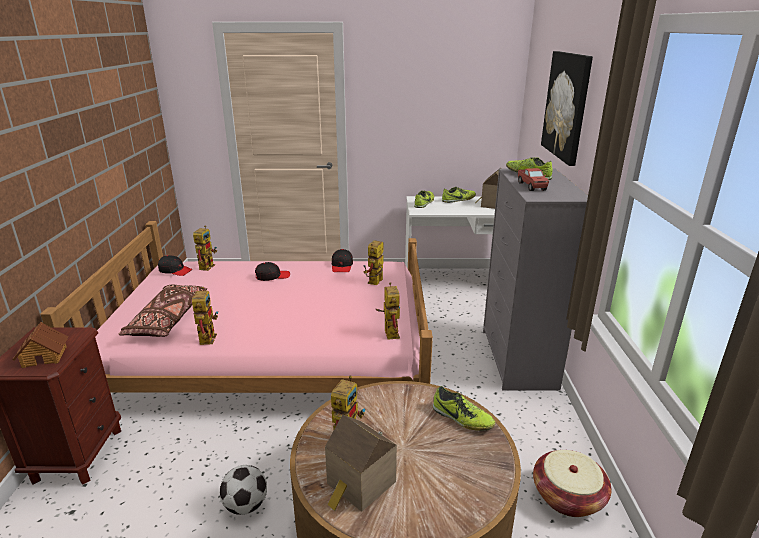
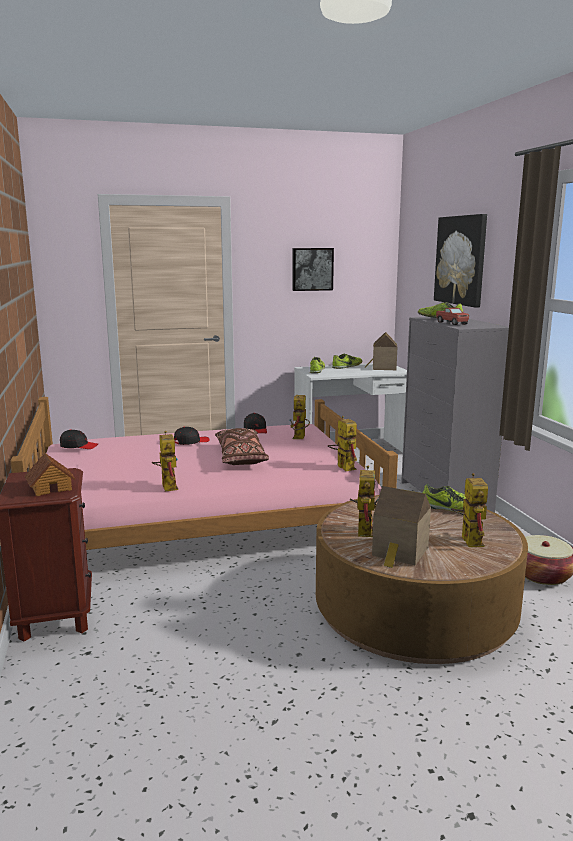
camera: 15 degrees left, 10 degrees down
brown pillow [119,285,207,337] -> brown pillow moved to [215,428,269,465]
toy robot [193,225,217,271] -> toy robot moved to [451,473,488,547]
football [220,465,267,515] -> none
none -> picture [292,248,334,291]

